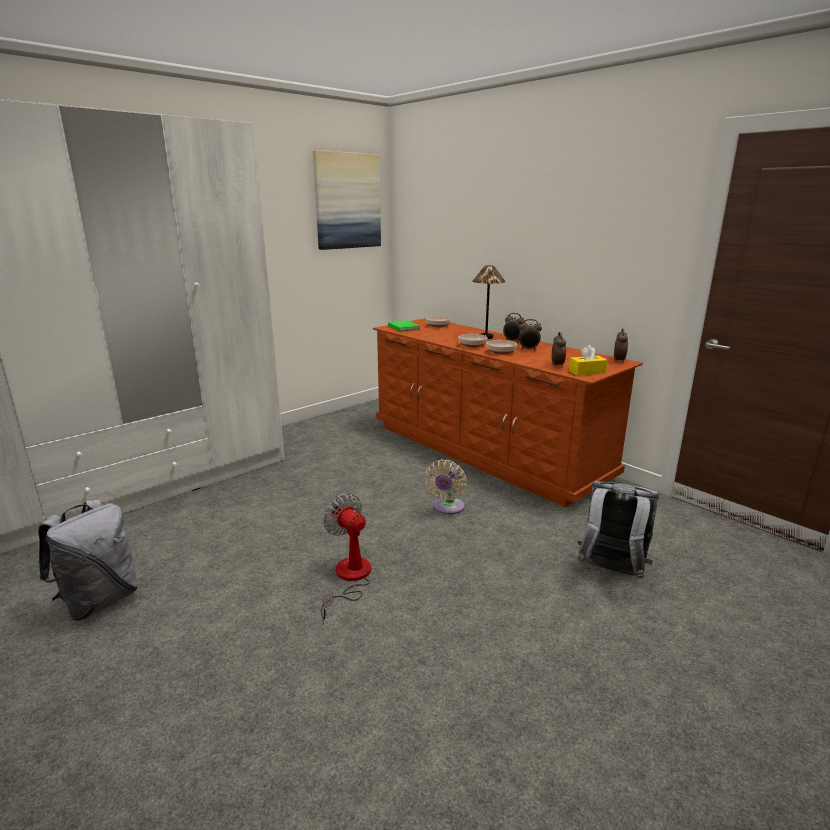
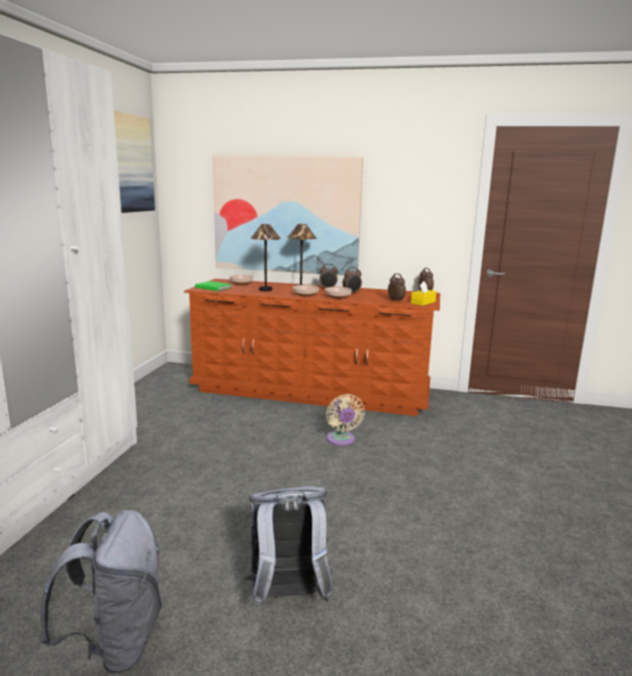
camera: 35 degrees left, 5 degrees down
fan [321,493,371,619] -> none
grey backpack [577,481,659,579] -> grey backpack moved to [244,486,335,609]
none -> picture [213,155,363,276]
none -> table lamp [251,224,281,291]

